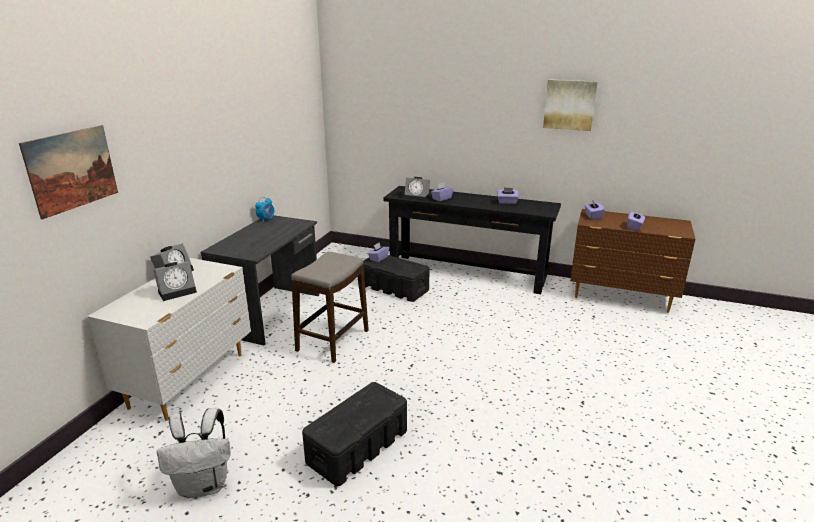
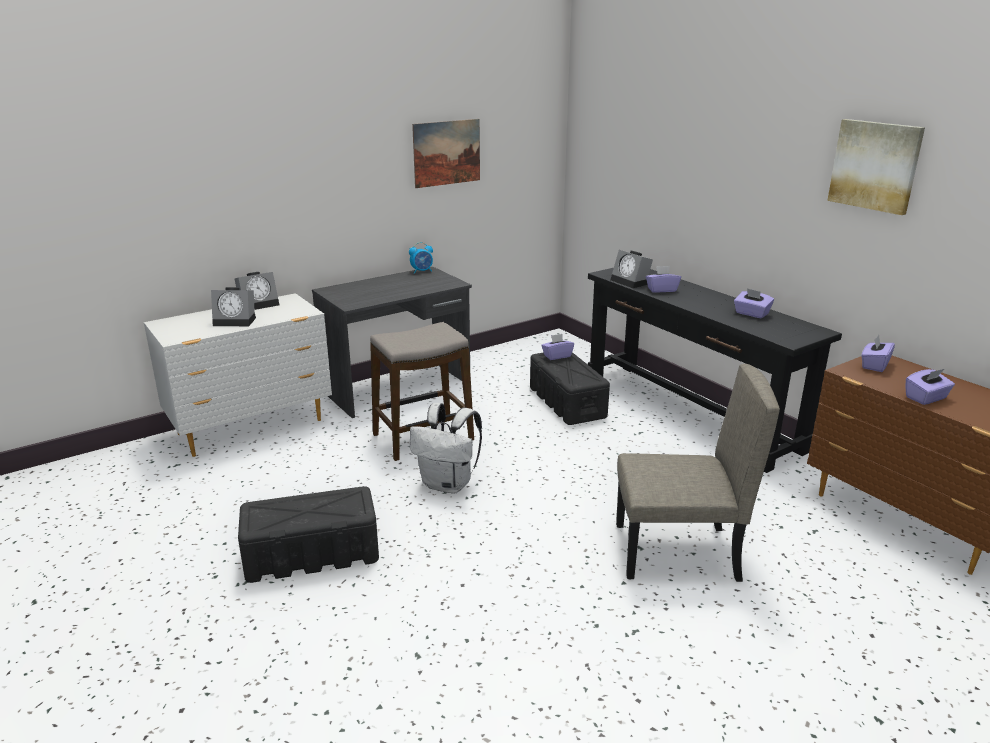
camera: 35 degrees right, 0 degrees up
picture [19,125,118,220] -> picture moved to [412,119,480,188]
white backpack [157,408,230,498] -> white backpack moved to [410,403,482,494]
none -> beige chair [616,364,780,582]

